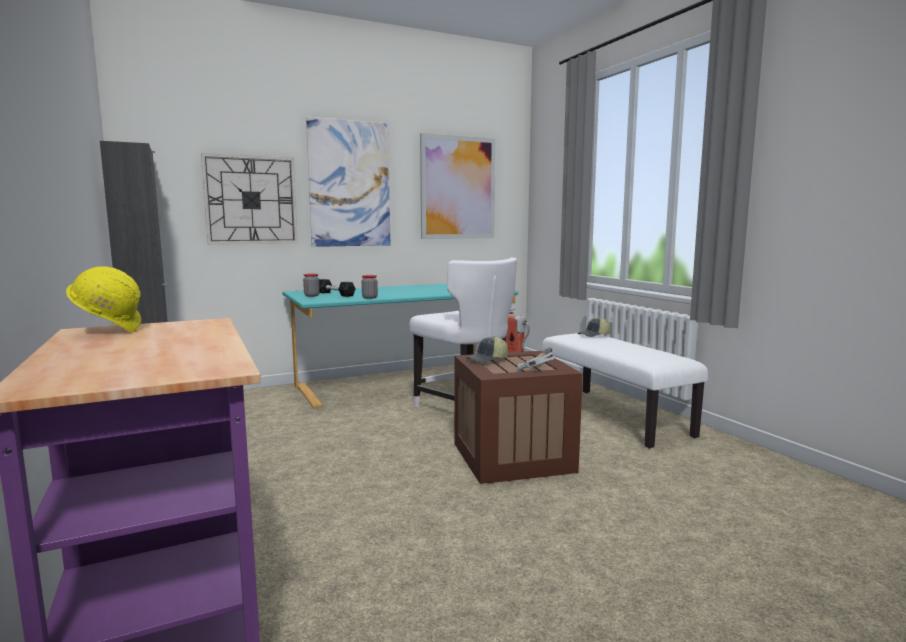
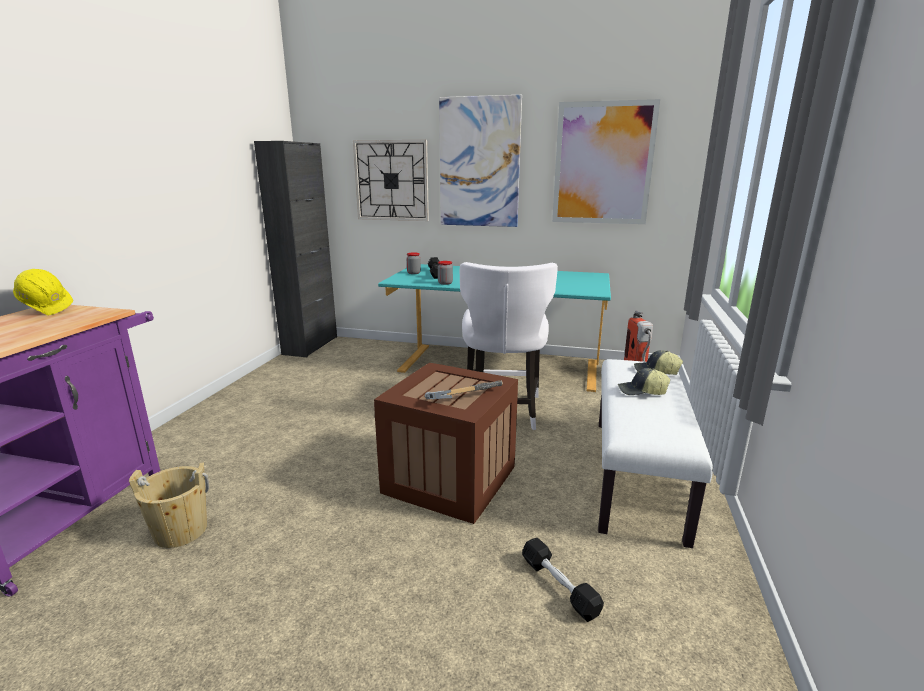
camera: 40 degrees right, 10 degrees up
cap [467,336,508,363] -> cap moved to [618,368,670,395]
none -> beige bucket [129,462,209,548]
none -> black dumbbell [522,538,604,622]

